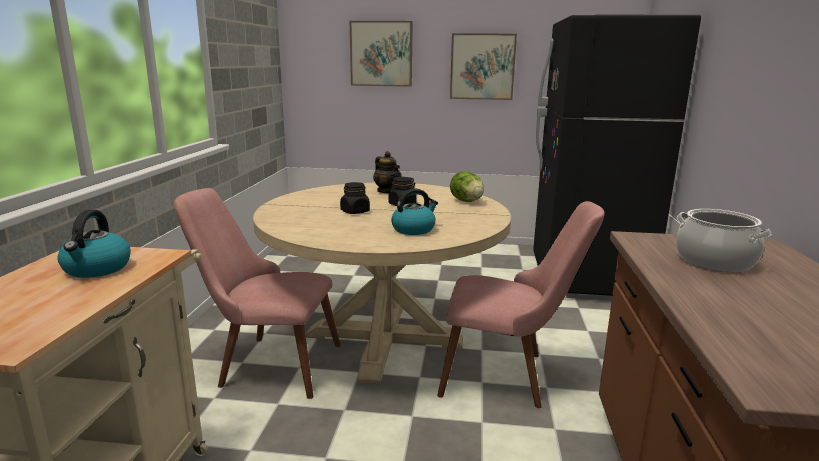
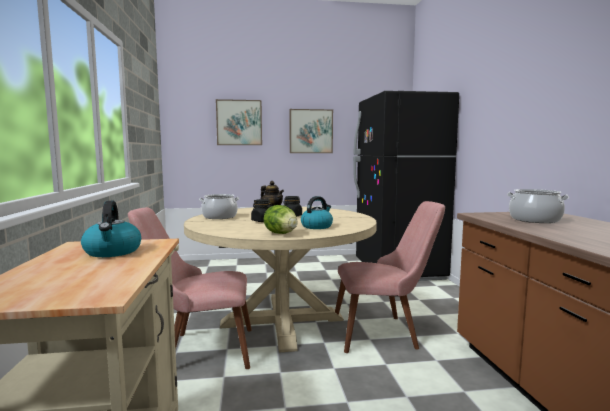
camera: 15 degrees left, 10 degrees down
lettuce [450,171,484,202] -> lettuce moved to [264,205,298,234]
none -> cooking pot [199,194,239,219]

